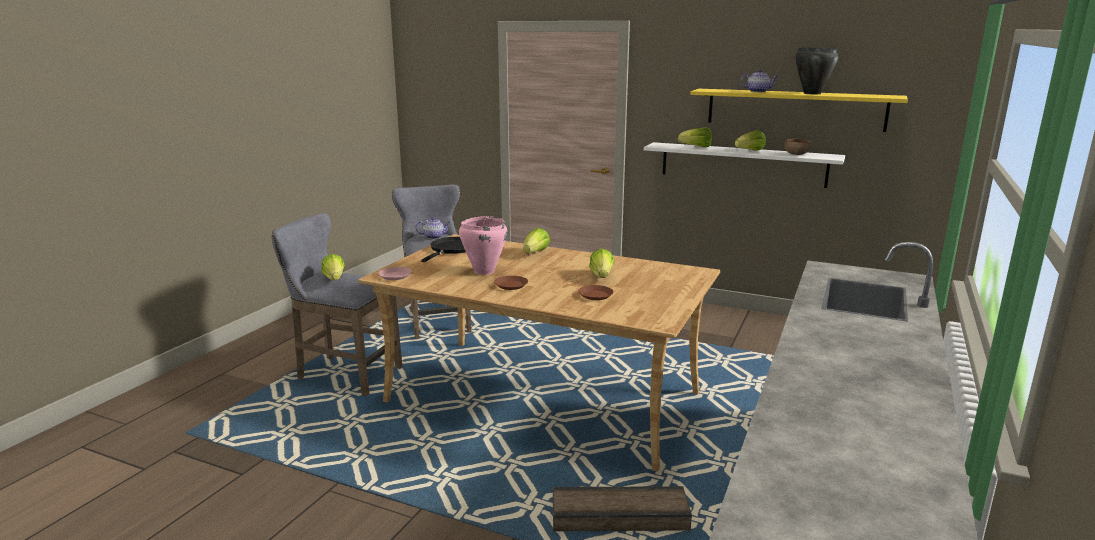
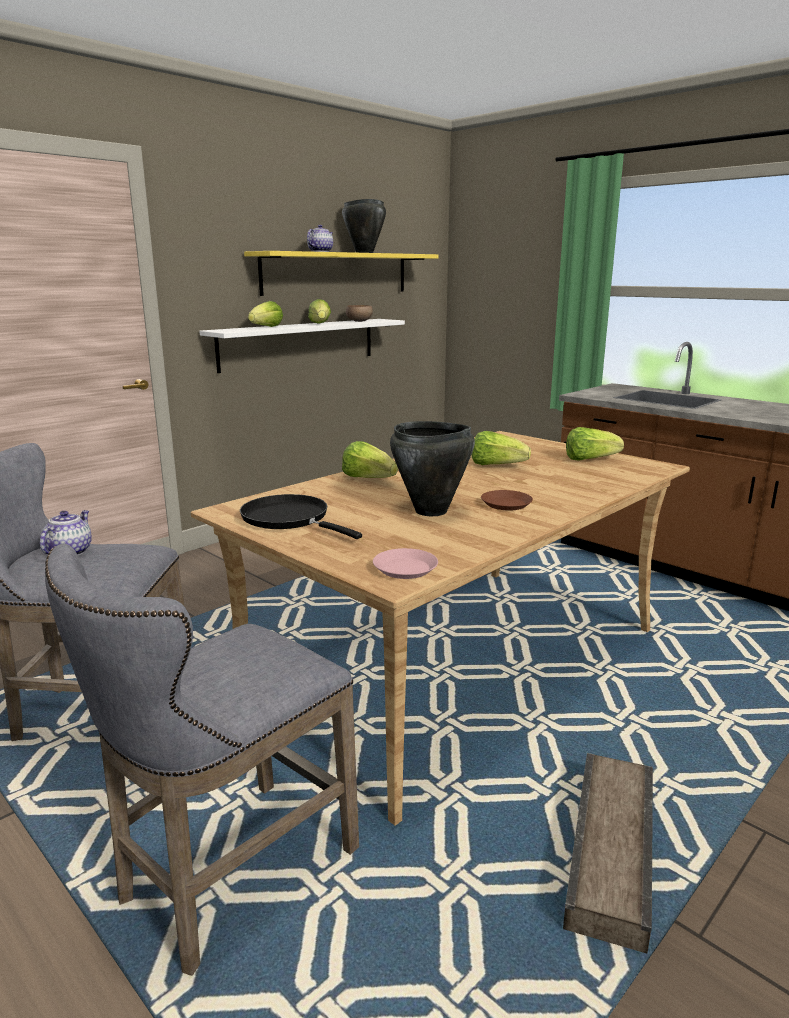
camera: 70 degrees left, 0 degrees up
lettuce [321,254,345,280] -> lettuce moved to [566,427,624,461]
pink cooking pot [459,216,507,275] -> black cooking pot [390,421,475,516]
crate [553,486,692,531] -> crate moved to [563,753,653,954]
brown plate [578,285,613,300] -> none

